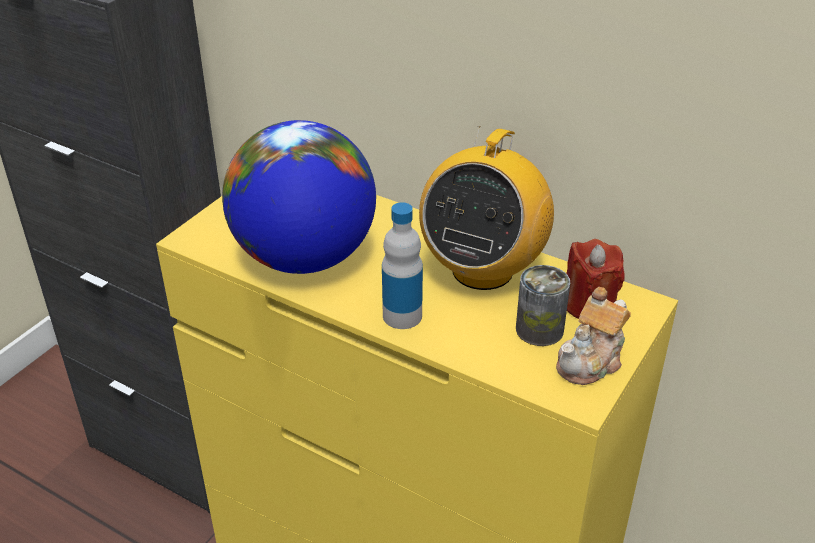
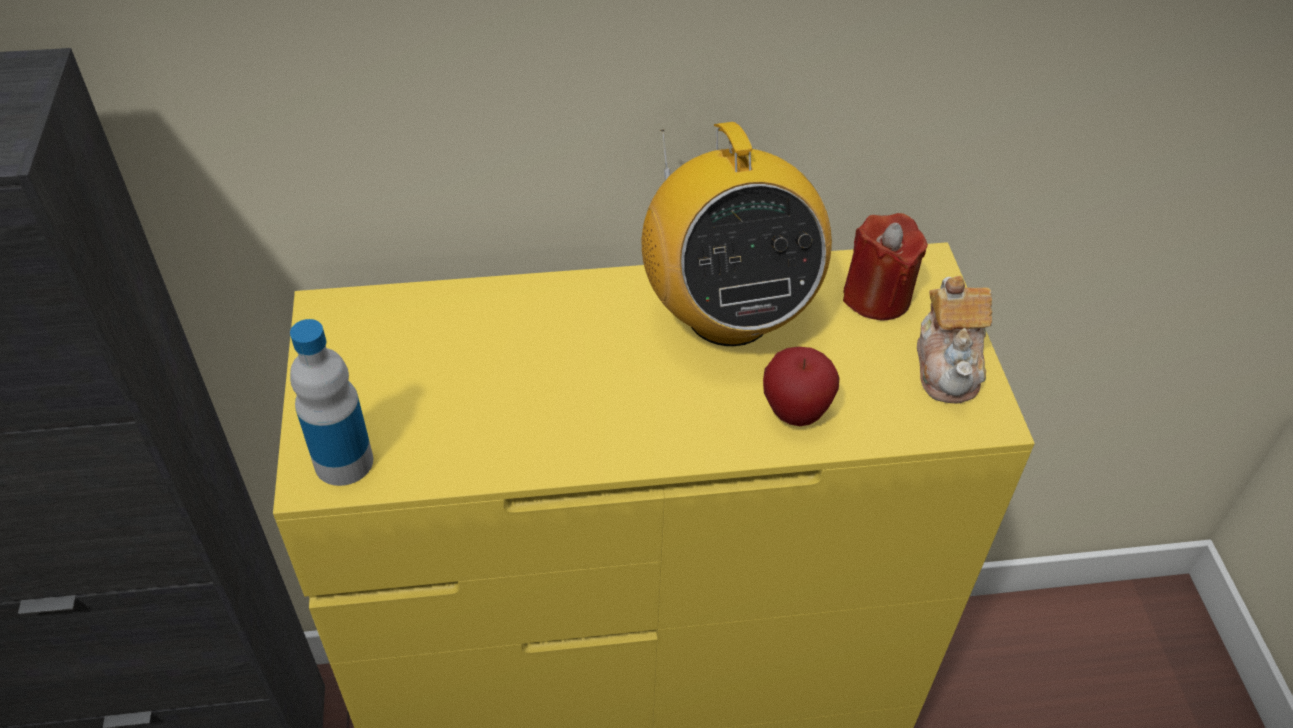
camera: 40 degrees left, 10 degrees up
globe [222,120,376,274] -> none
bottle [382,202,423,329] -> bottle moved to [290,319,373,486]
can [516,265,570,346] -> none
none -> apple [763,347,839,426]

